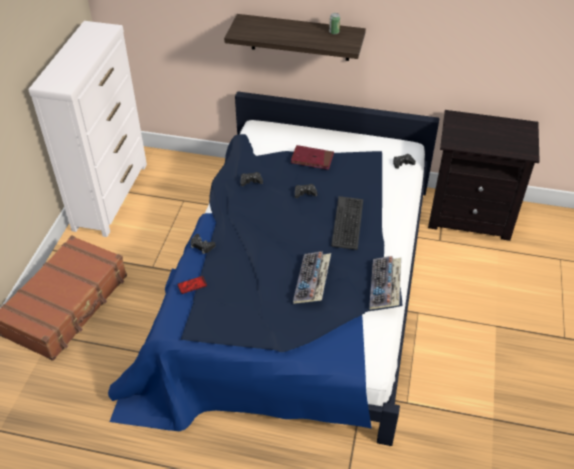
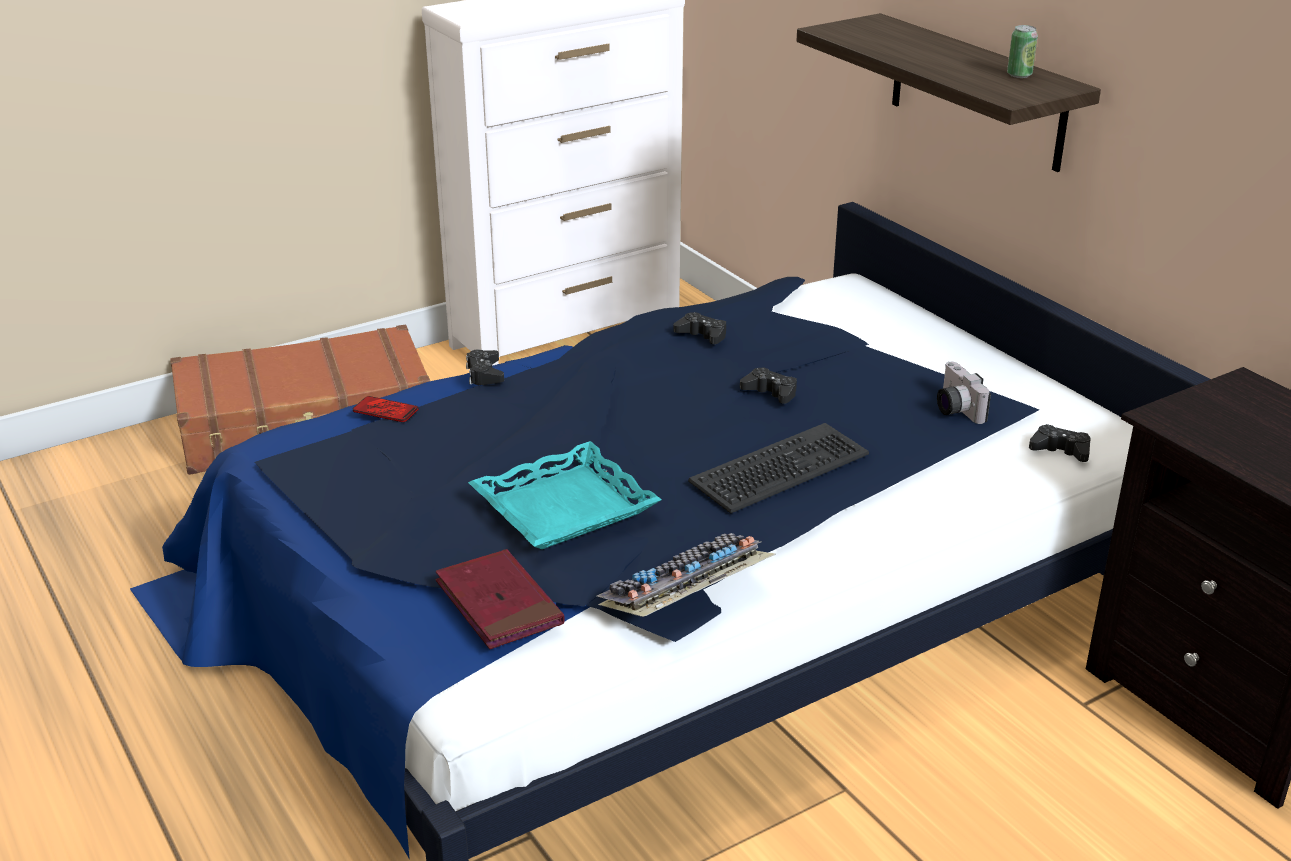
camera: 45 degrees right, 15 degrees down
red book [291,145,334,170] -> red book moved to [436,549,565,649]
keyboard [293,251,331,304] -> turquoise tray [468,441,662,549]
none -> camera [937,362,991,424]

